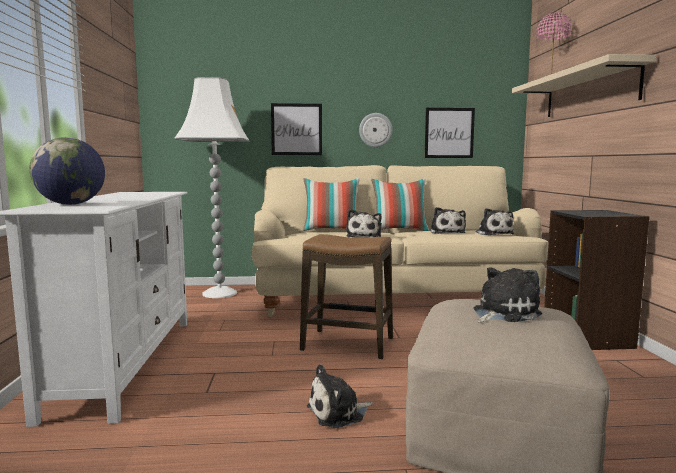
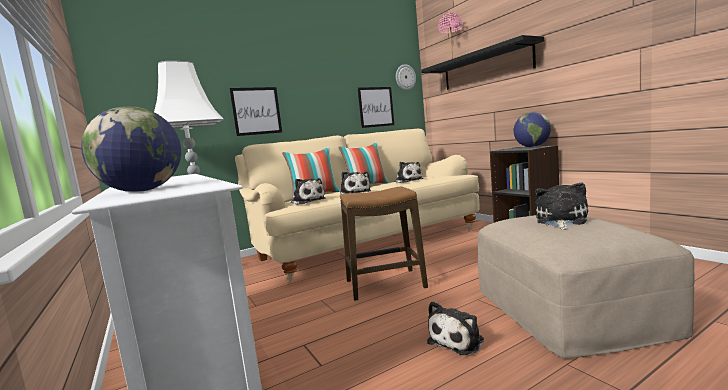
camera: 25 degrees left, 0 degrees up
wall clock [359,113,392,147] -> wall clock moved to [396,64,416,90]
plush toy [476,208,514,235] -> plush toy moved to [291,178,325,205]
beige shelf [512,54,656,117] -> black shelf [421,35,544,90]
none -> globe [513,112,551,147]

